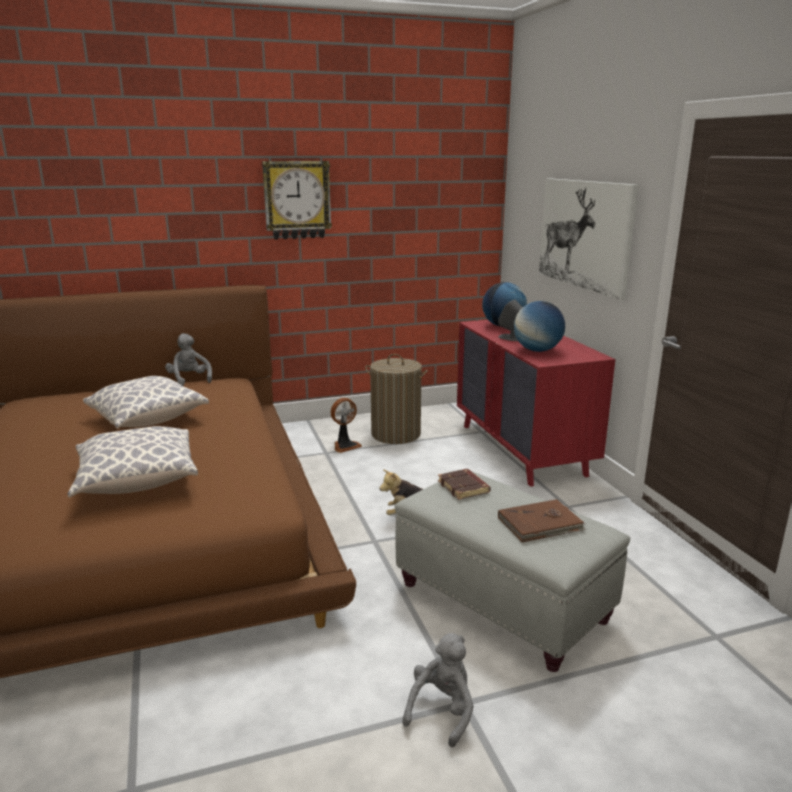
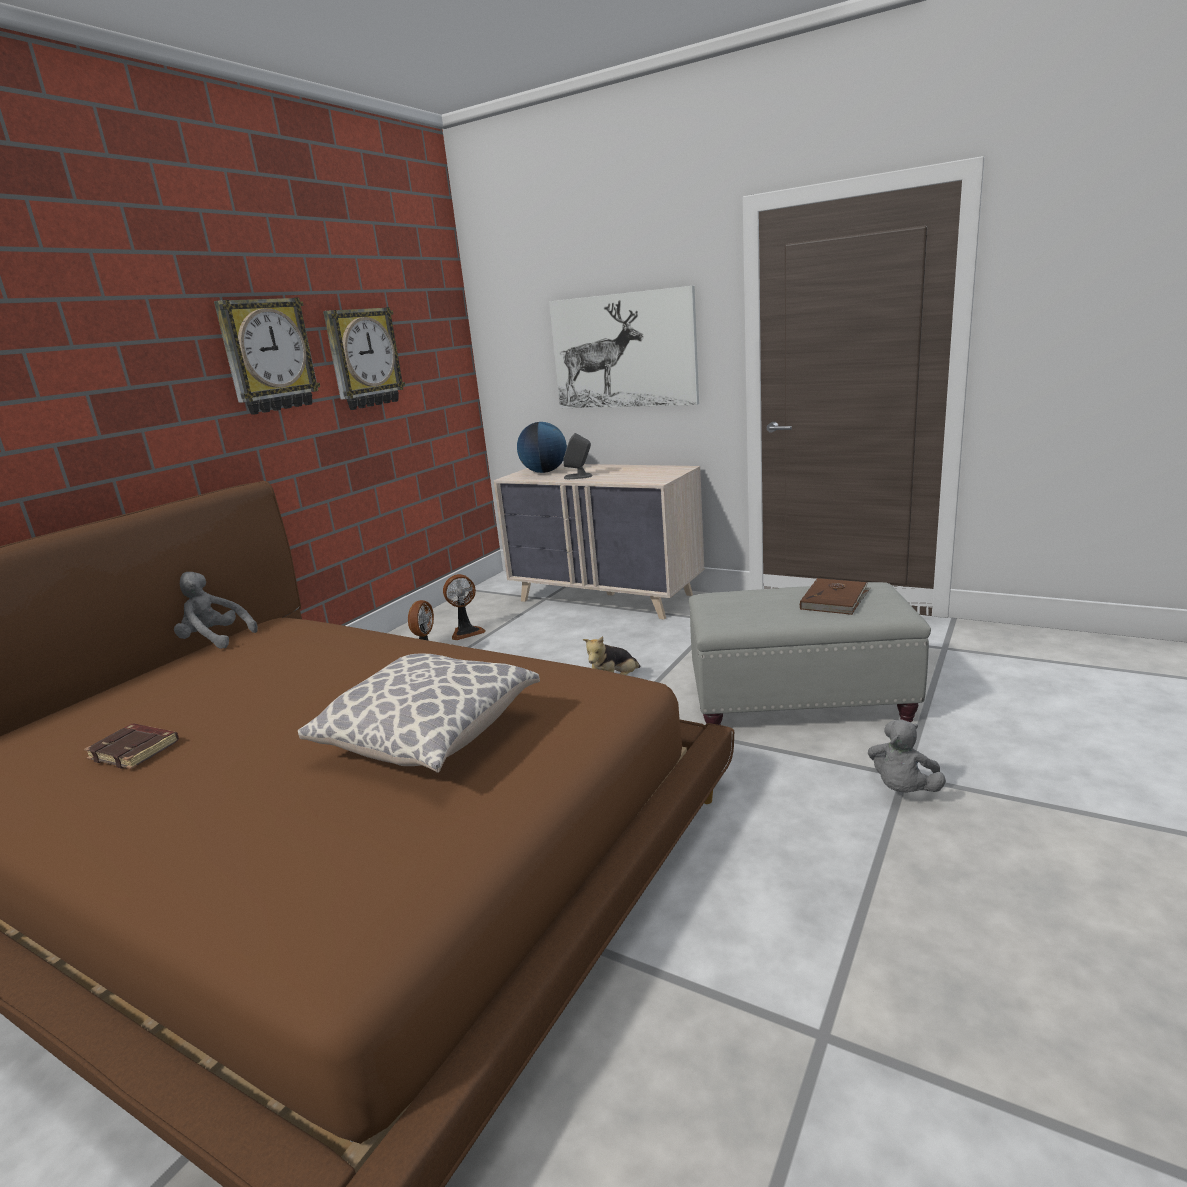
camera: 40 degrees left, 0 degrees up
pillow [83,376,209,429] -> none
laundry basket [365,354,428,444] -> fan [443,574,485,640]
grey plush toy [402,633,474,747] -> grey plush toy turned 135 degrees counterclockwise [868,719,946,793]
brown book [438,469,491,500] -> brown book moved to [84,723,179,769]
red dresser [457,320,615,487] -> beige dresser [494,464,704,620]
globe [514,301,565,352] -> none
none -> wall clock [323,307,405,410]

